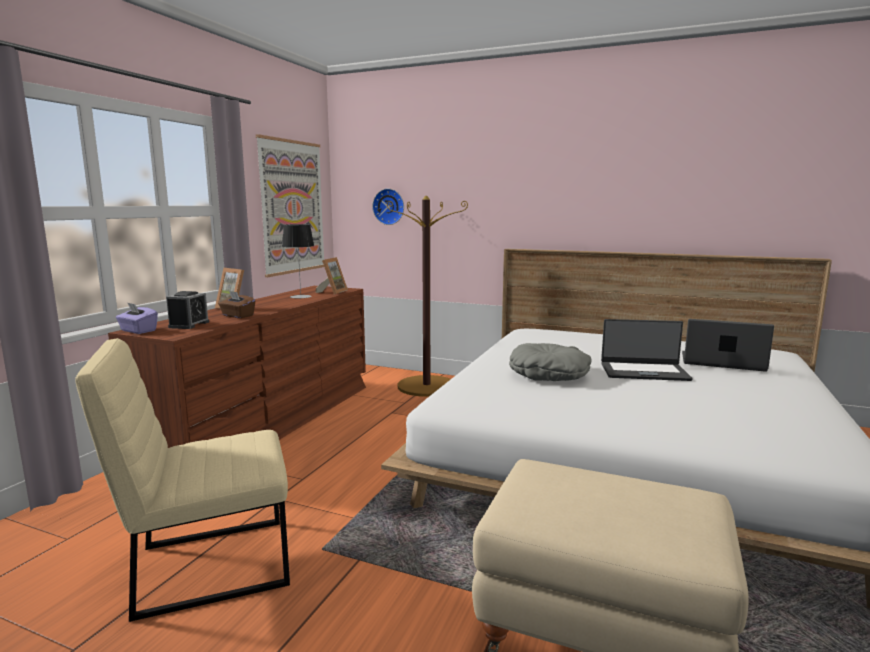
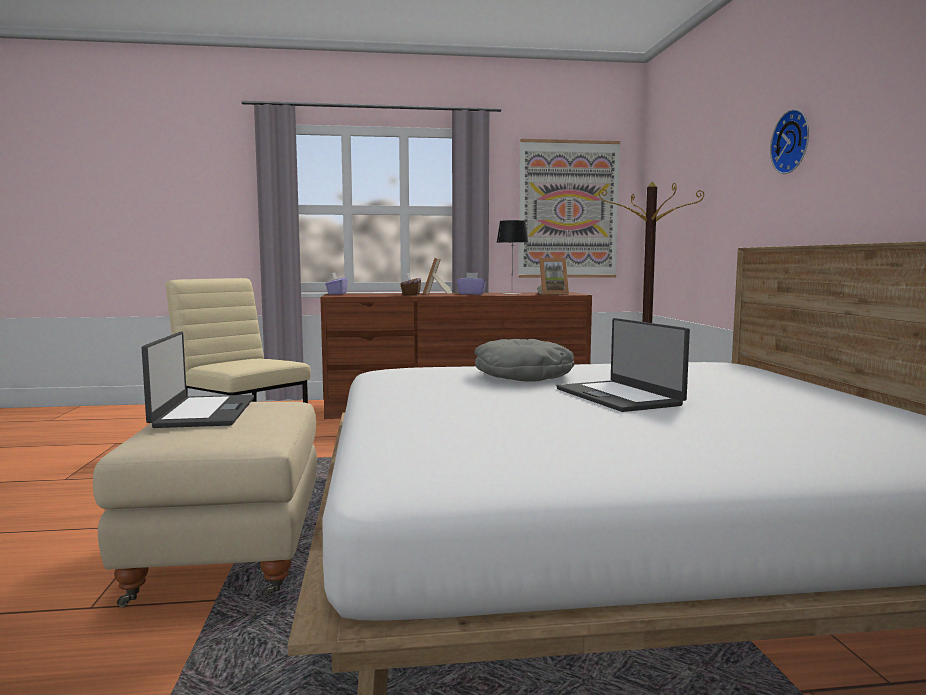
camera: 60 degrees right, 5 degrees down
alarm clock [166,291,209,329] -> none
wall clock [372,188,404,225] -> wall clock moved to [770,109,809,174]
laptop [682,319,774,372] -> laptop moved to [142,332,254,428]
none -> purple tissue box [457,273,486,295]

